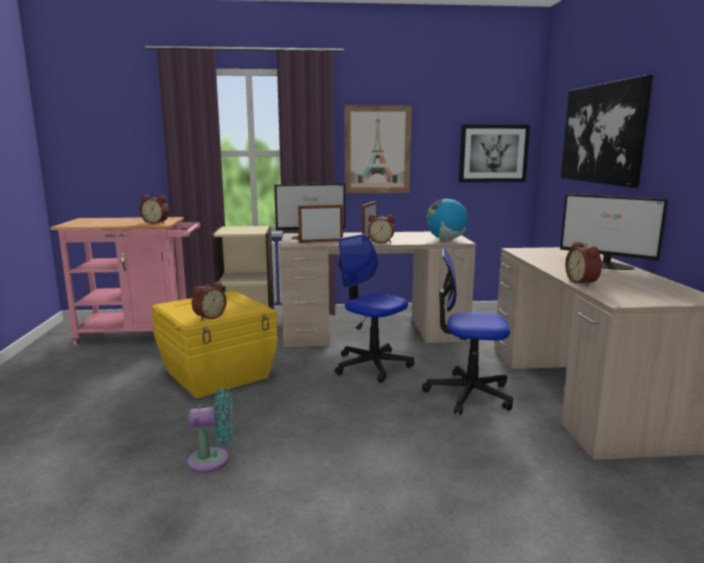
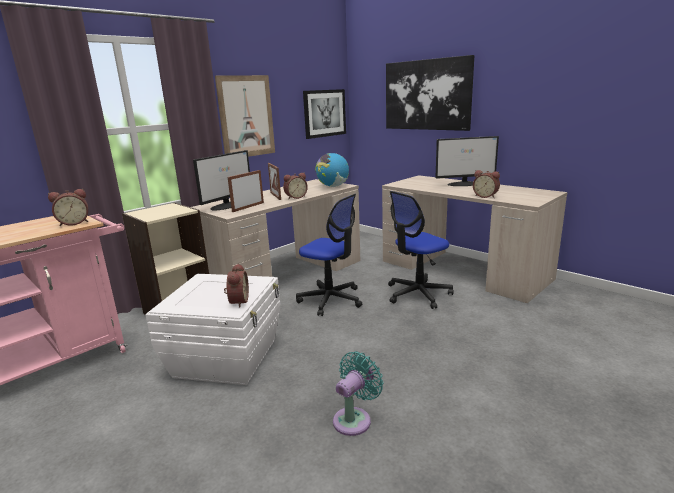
camera: 40 degrees left, 5 degrees up
yellow storage box [151,291,278,399] -> white storage box [145,274,280,385]
office chair [335,234,414,383] -> office chair turned 150 degrees counterclockwise [296,194,362,316]

